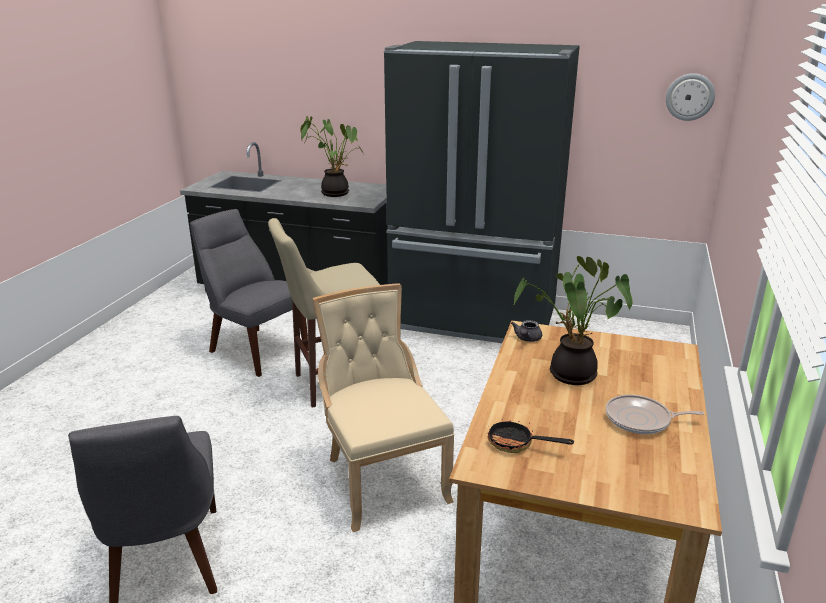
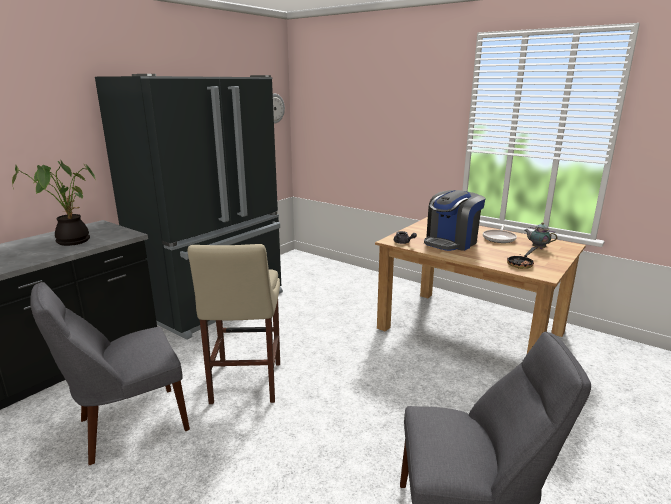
camera: 70 degrees left, 5 degrees down
beige chair [312,283,455,532] -> none
potted plant [513,256,633,385] -> coffee machine [424,190,486,251]
none -> teapot [525,222,557,249]

